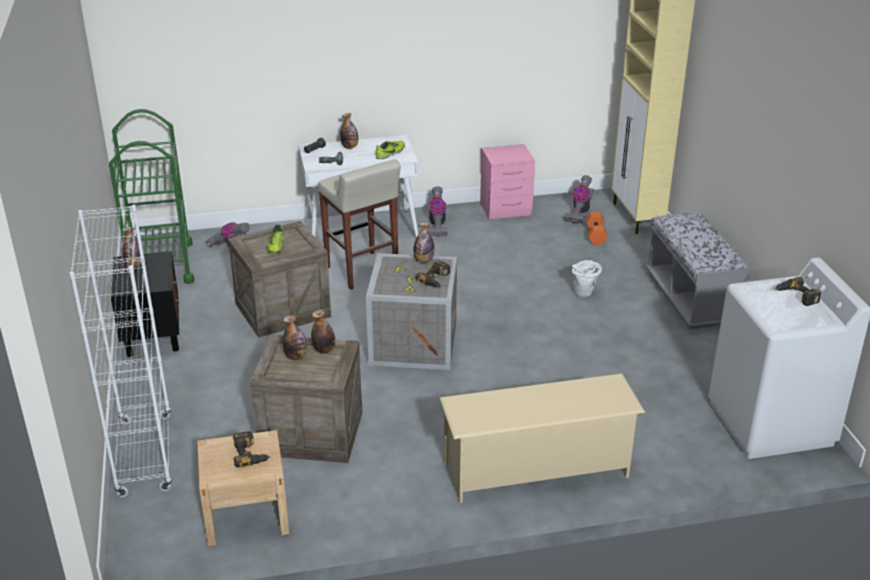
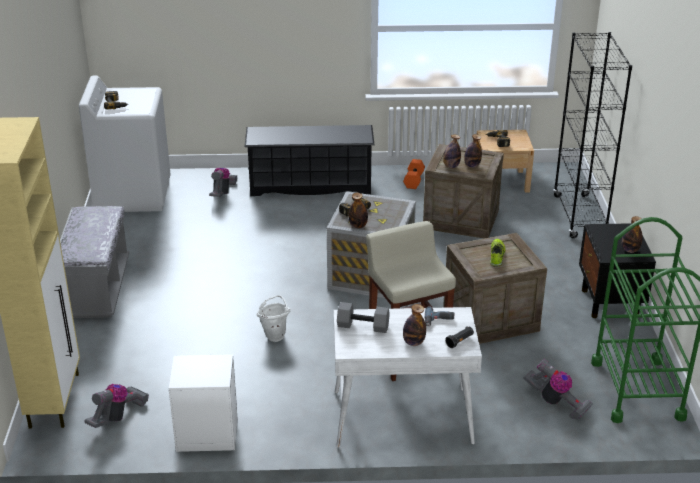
camera: 170 degrees left, 0 degrees up
white bookcase [70,205,172,497] -> black bookcase [553,32,632,238]
shoe [376,141,405,159] -> grey dumbbell [337,302,390,333]
vacuum cleaner [428,186,447,237] -> vacuum cleaner moved to [209,168,237,197]
beige shoe rack [440,373,645,503] -> black shoe rack [245,125,375,196]
pink nightstand [480,144,535,220] -> white nightstand [169,354,237,452]
white bucket [572,260,602,297] -> white bucket moved to [256,295,291,342]
orange dumbbell [586,212,607,245] -> orange dumbbell moved to [403,159,425,189]

